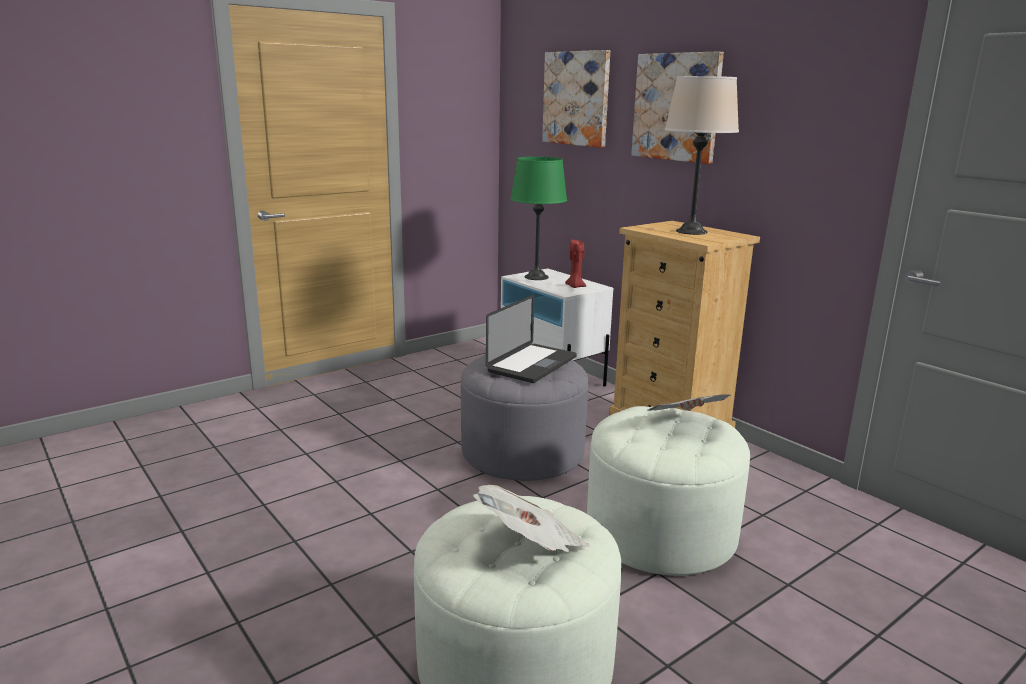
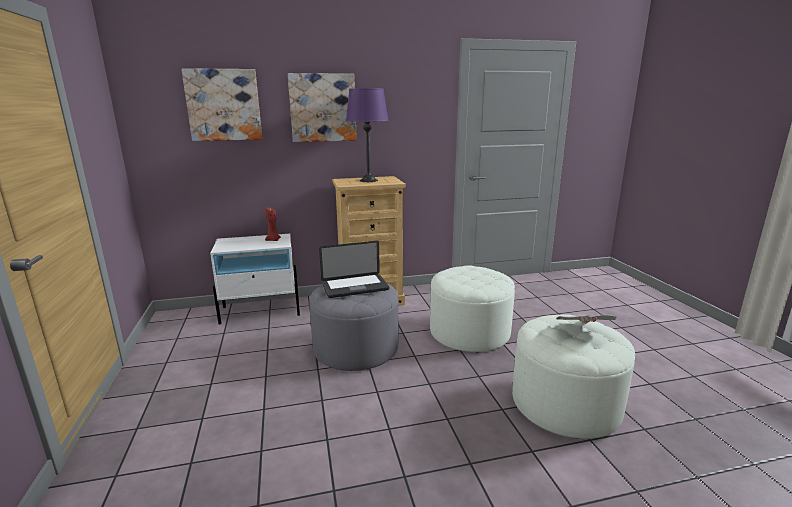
camera: 65 degrees left, 0 degrees up
laptop [486,295,577,383] -> laptop turned 105 degrees clockwise [319,241,390,298]
green table lamp [511,157,567,280] -> none
newspaper [647,395,731,411] -> none
beige table lamp [665,76,739,235] -> purple table lamp [346,88,389,182]

